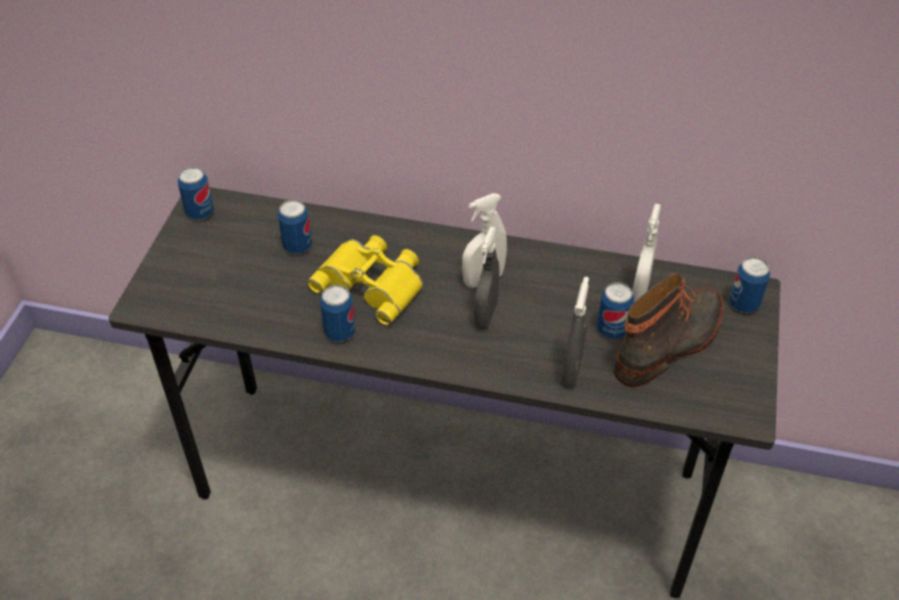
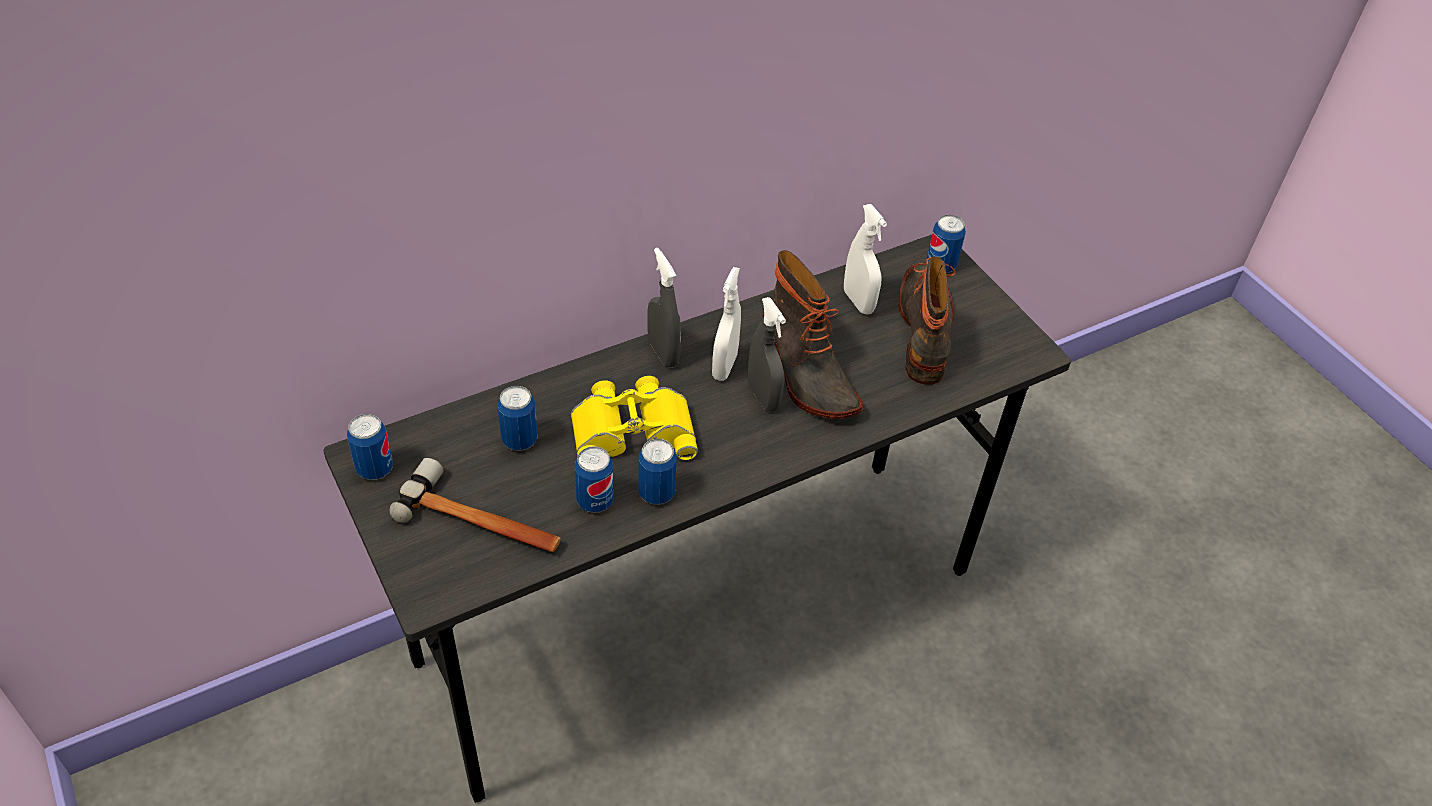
camera: 45 degrees left, 0 degrees up
grey spray bottle [561,277,589,389] -> grey spray bottle moved to [648,248,681,368]
can [597,282,634,339] -> can moved to [575,446,614,513]
none -> hammer [389,458,561,552]
none -> boot [762,250,863,419]

